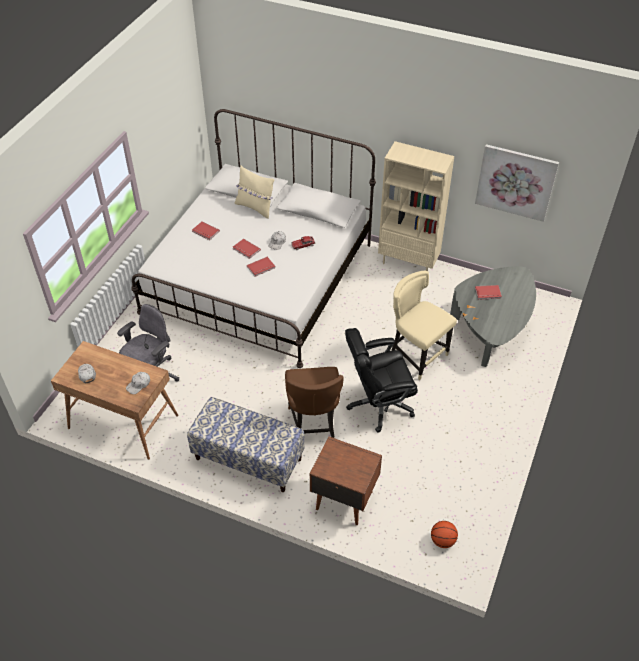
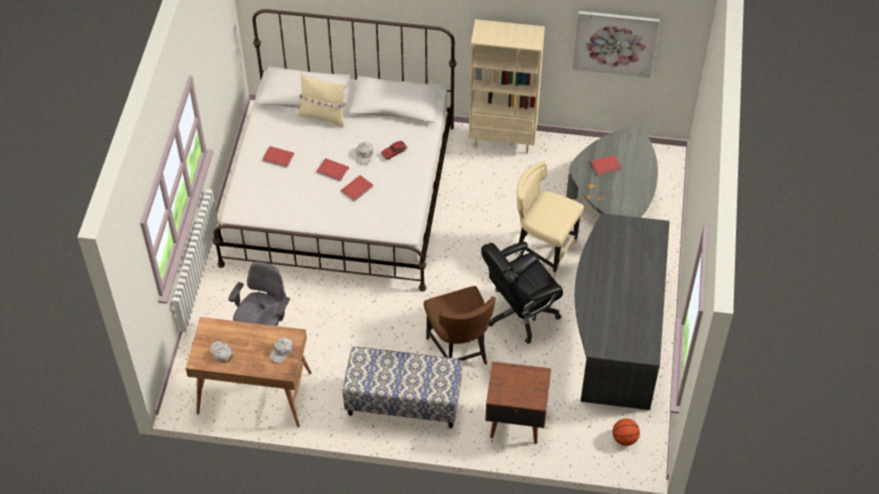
camera: 15 degrees left, 5 degrees up
none -> grey desk [575,213,670,410]

